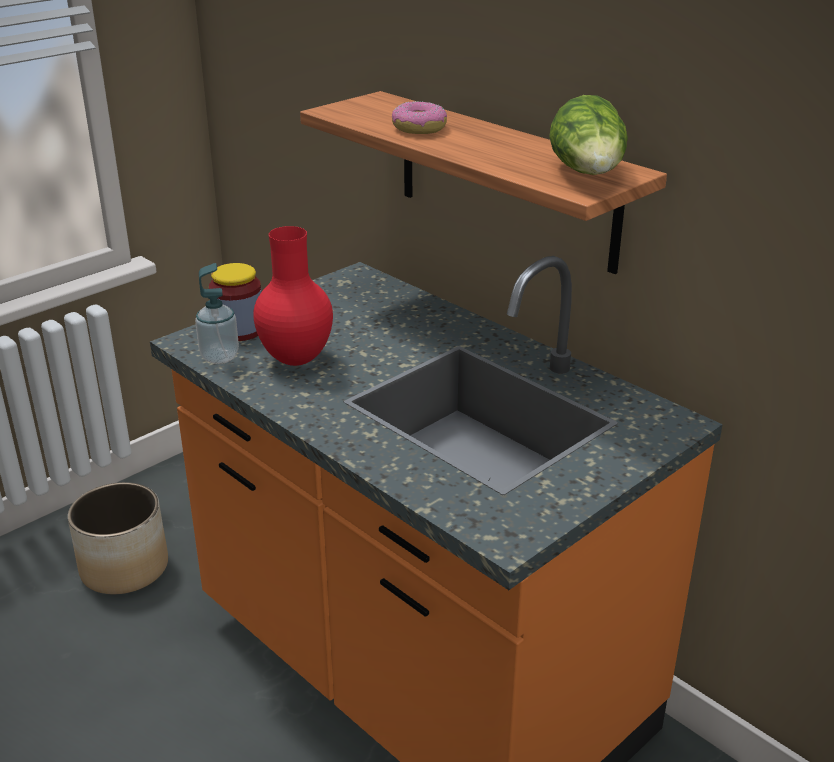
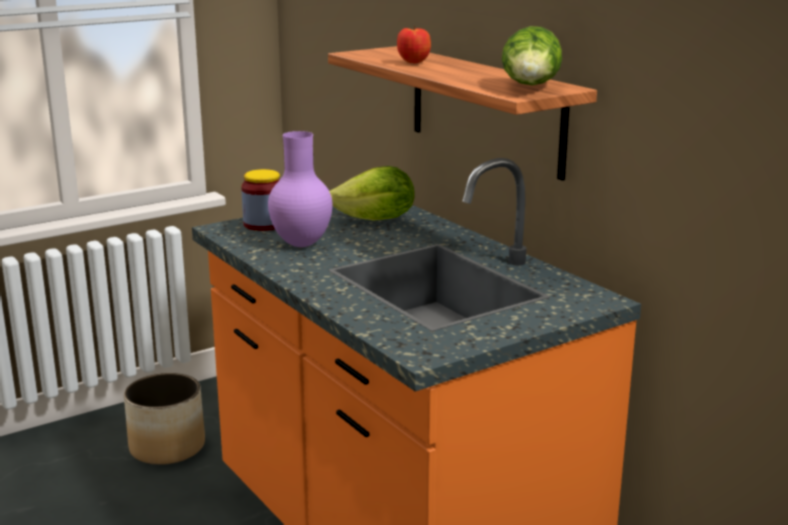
camera: 10 degrees right, 10 degrees down
soap dispenser [195,263,239,364] -> none
red vase [253,226,333,366] -> purple vase [268,131,333,247]
donut [392,101,447,134] -> apple [397,26,431,64]
none -> lettuce [329,166,415,221]

